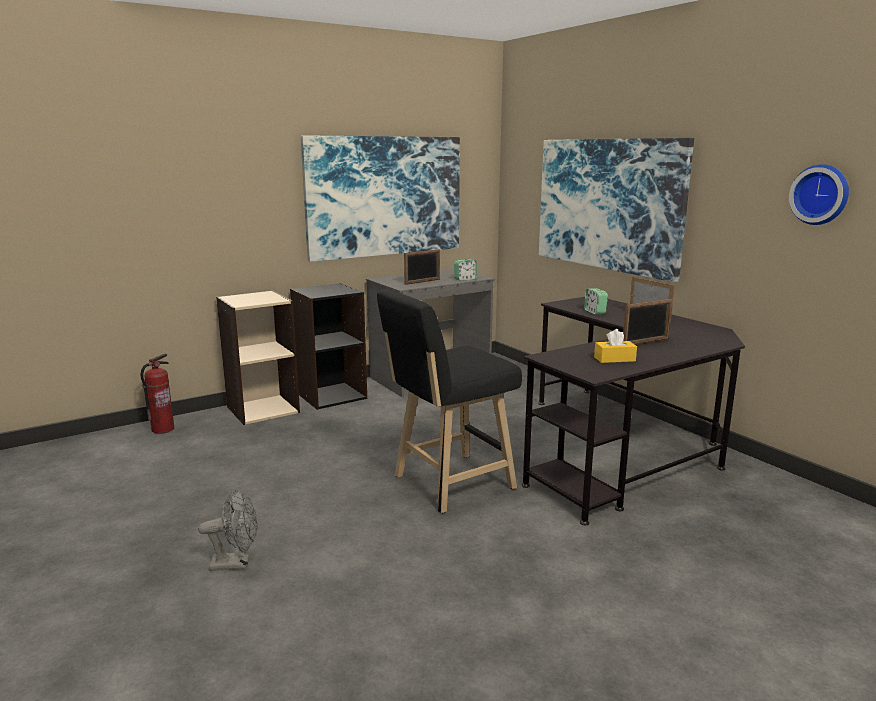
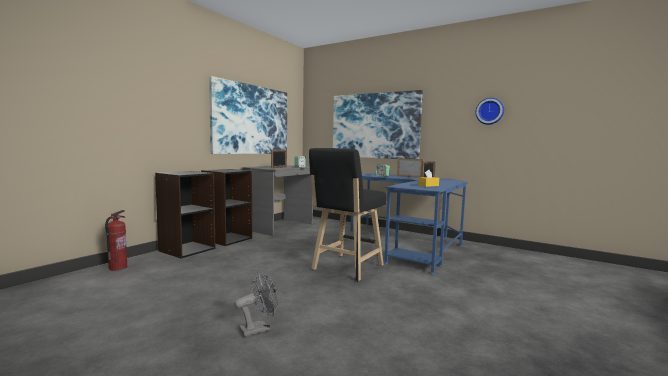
camera: 25 degrees left, 10 degrees down
beige bookcase [216,290,300,425] -> black bookcase [155,171,215,259]
black desk [522,297,745,525] -> blue desk [350,173,468,275]

